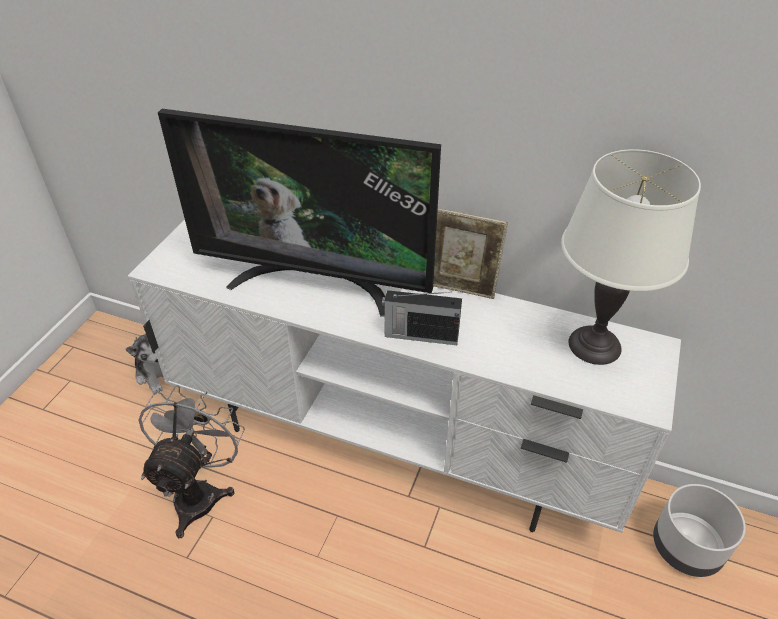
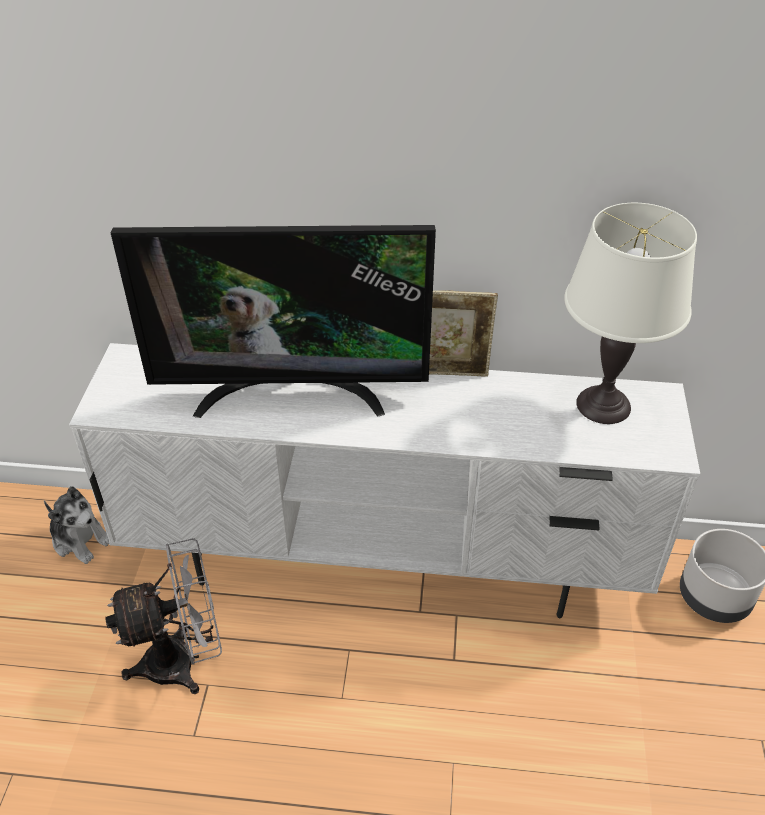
camera: 15 degrees left, 0 degrees up
grey fan [139,385,245,538] -> grey fan turned 75 degrees clockwise [105,538,222,694]
radio [382,290,462,345] -> none

